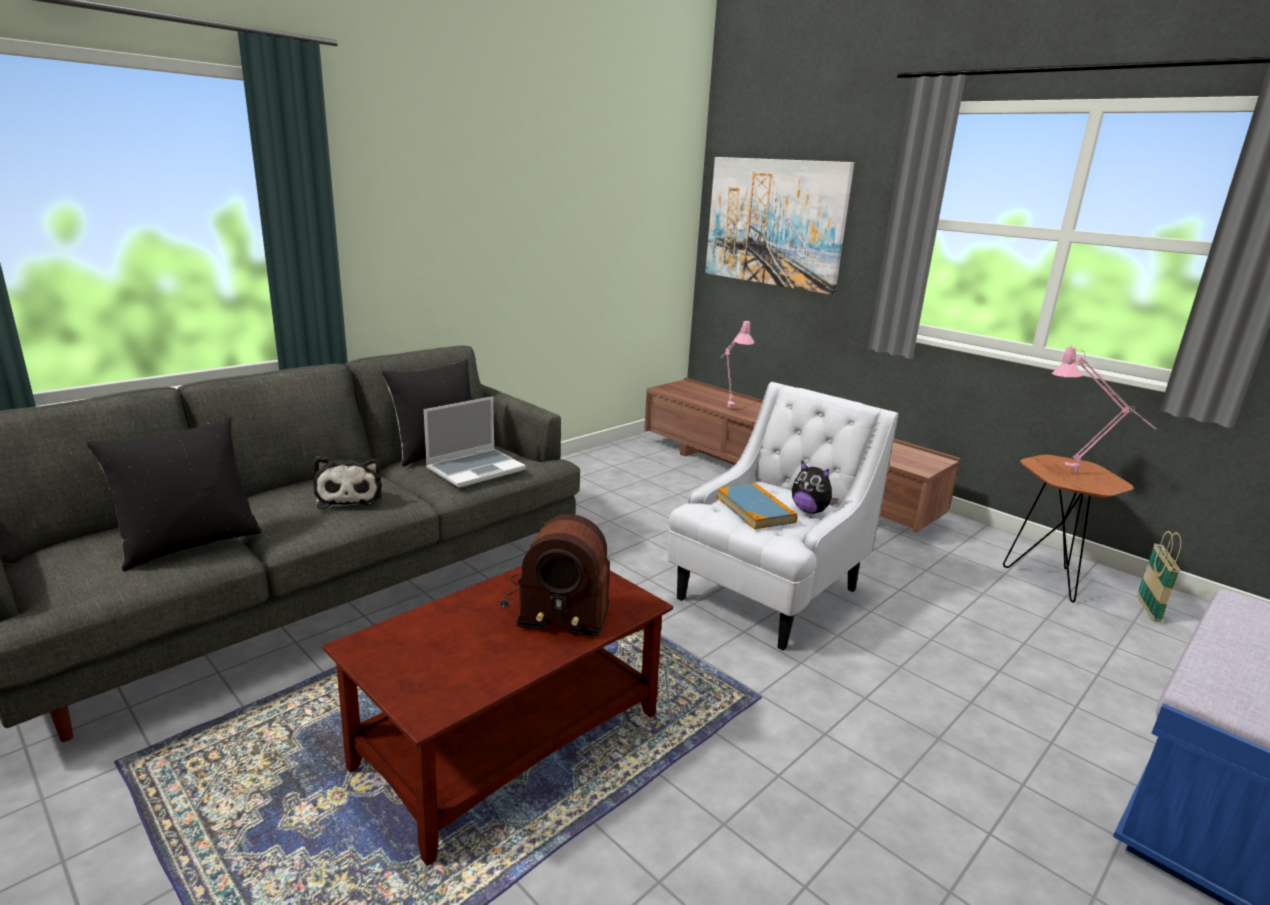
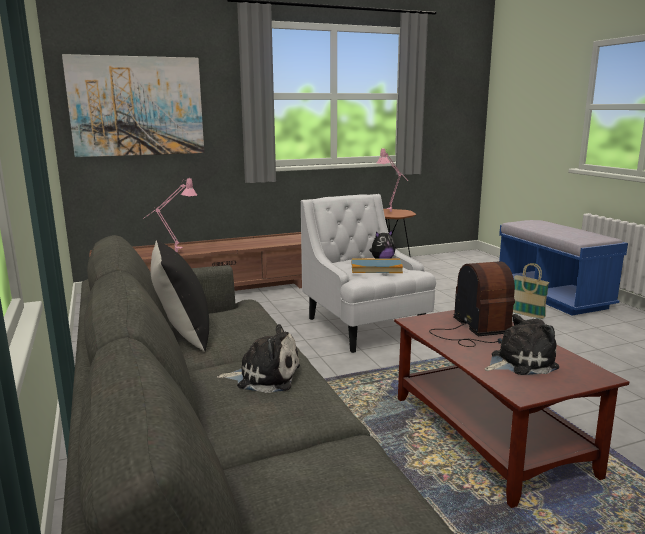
camera: 65 degrees left, 5 degrees down
black pillow [86,417,262,571] -> none
laptop [424,396,526,488] -> none
radio [501,514,610,636] -> radio turned 45 degrees counterclockwise [429,261,515,347]
basket [1137,531,1181,622] -> basket moved to [513,263,549,319]
none -> plush toy [485,314,559,375]

